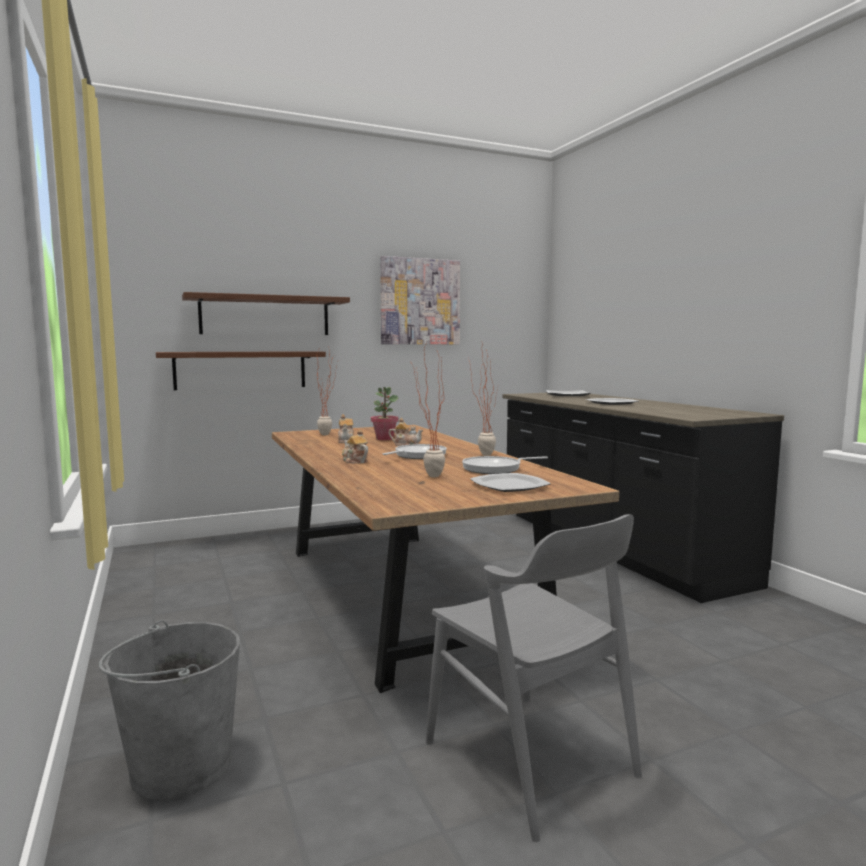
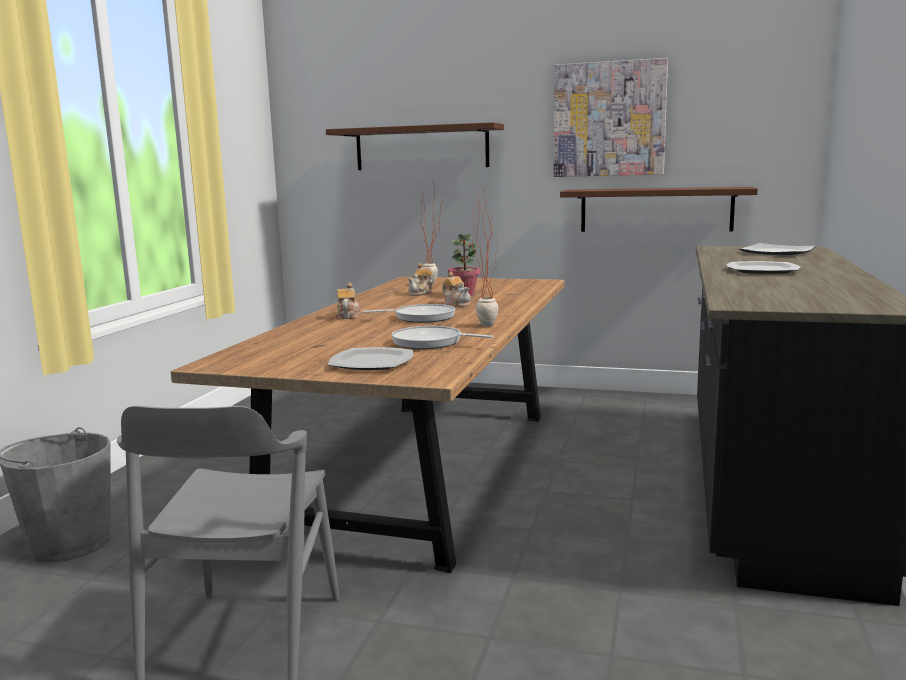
camera: 40 degrees right, 5 degrees up
brown shelf [156,351,326,390] -> brown shelf moved to [560,187,758,232]
potted plant [410,342,445,477] -> none

